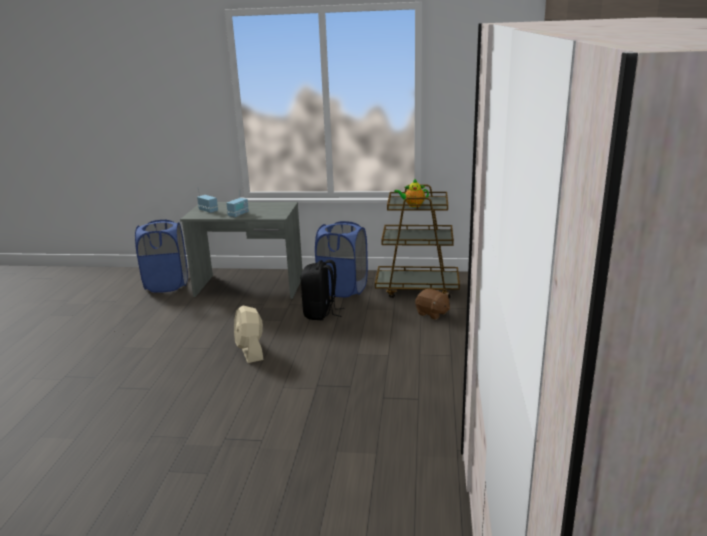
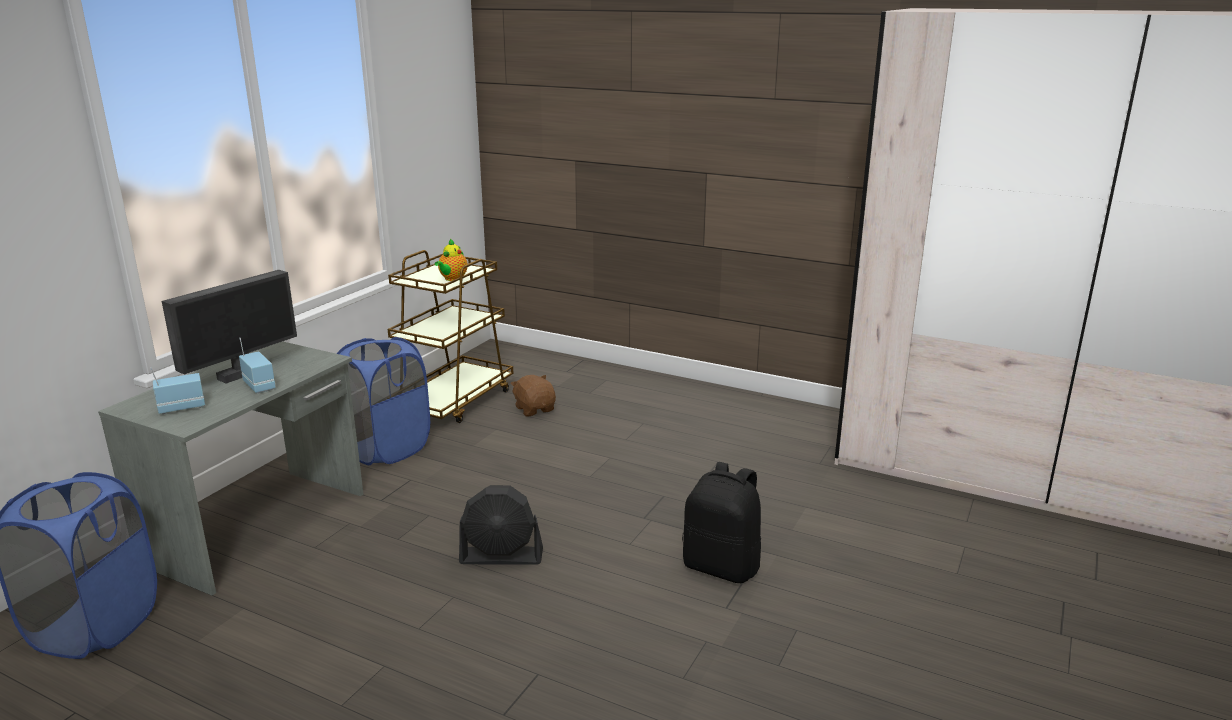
camera: 70 degrees left, 0 degrees up
beige fan [234,306,264,363] -> black fan [459,485,543,565]
black backpack [301,260,344,320] -> black backpack moved to [682,462,761,583]
brown plush toy [415,289,450,320] -> brown plush toy turned 90 degrees counterclockwise [510,375,556,416]
none -> monitor [162,270,297,384]

